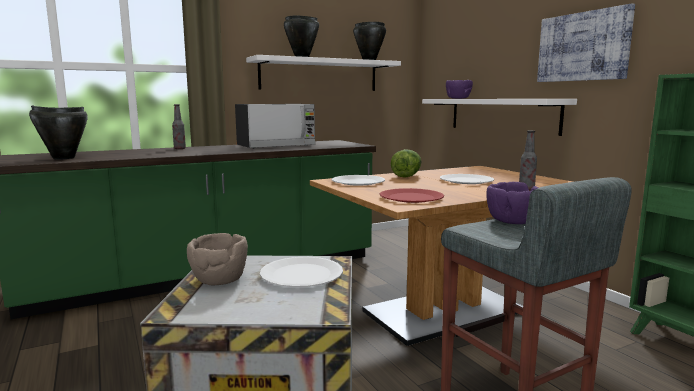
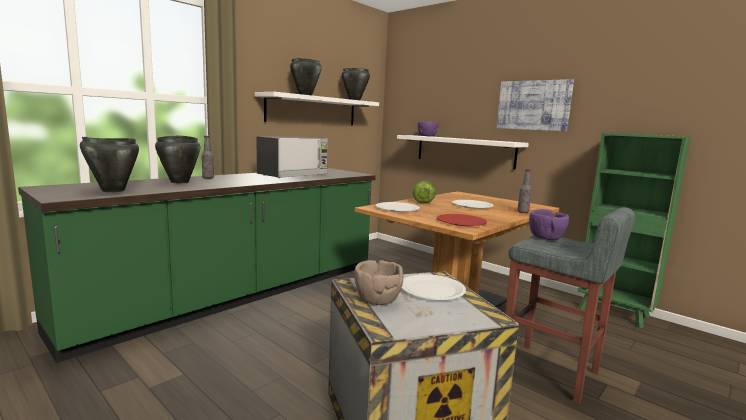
camera: 20 degrees left, 0 degrees up
none -> black cooking pot [155,135,200,183]

